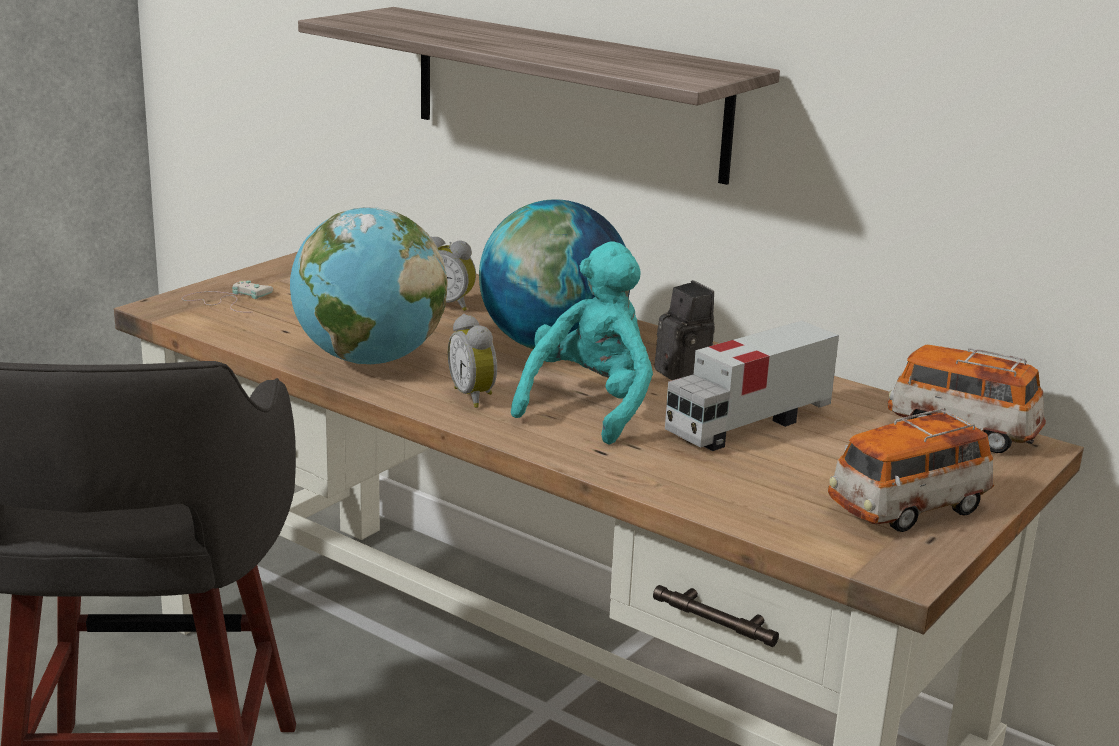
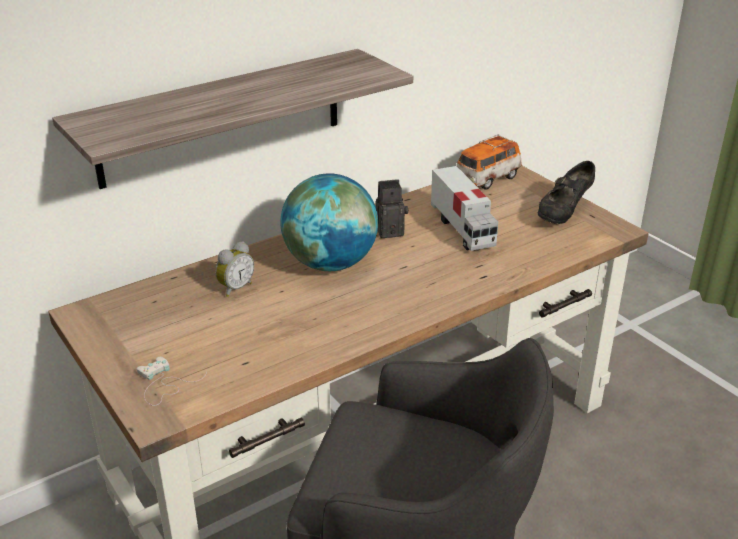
camera: 70 degrees left, 10 degrees up
globe [290,207,448,364] -> none
alarm clock [448,314,497,408] -> none
turquoise plush toy [511,241,653,444] -> none
toy car [828,408,994,532] -> black shoe [537,161,595,224]

